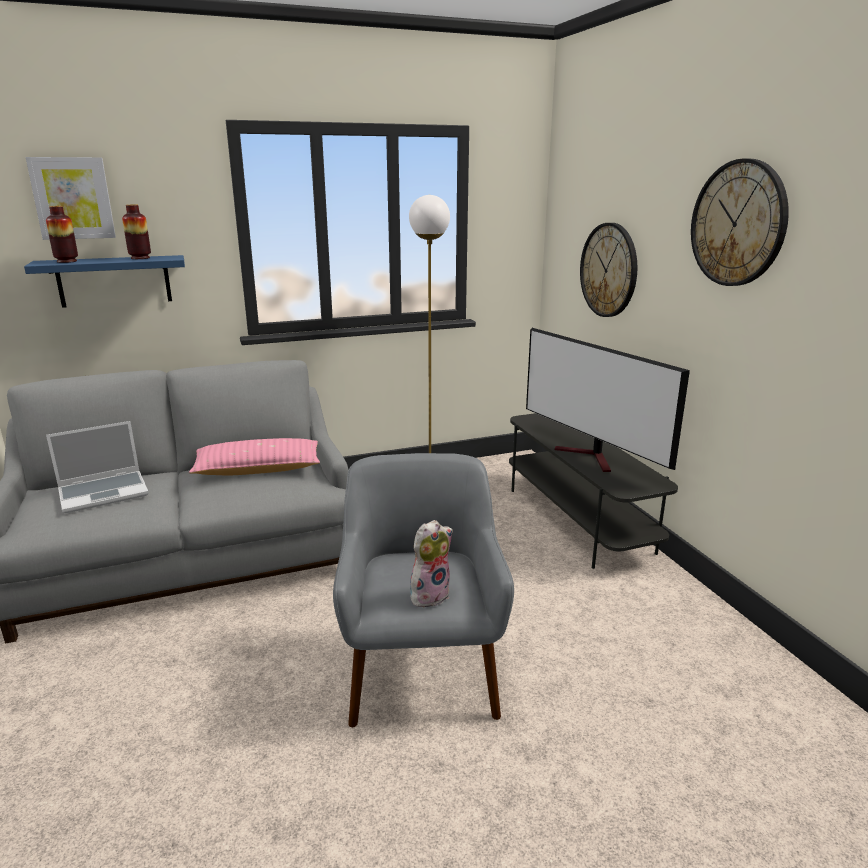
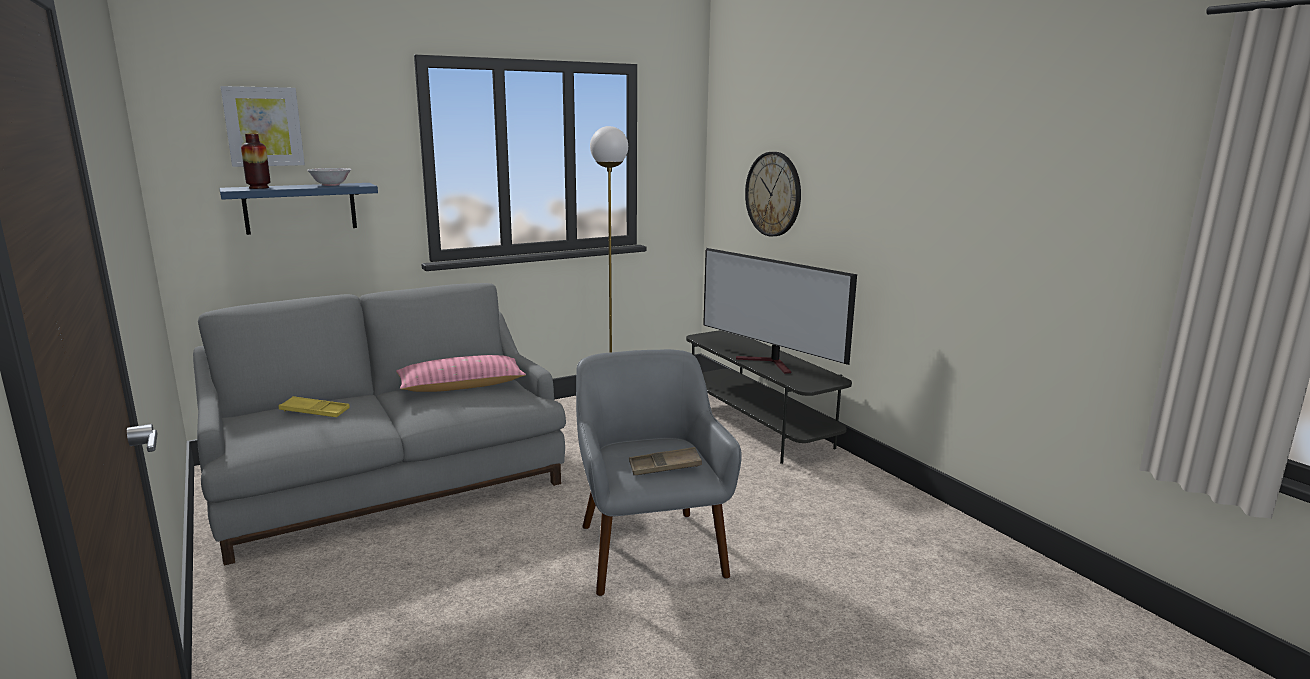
camera: 10 degrees left, 5 degrees down
laptop [46,421,149,513] -> yellow tray [279,396,350,417]
vase [122,205,151,259] -> white bowl [307,168,352,186]
plush toy [410,520,453,607] -> brown tray [629,447,702,475]
wall clock [691,158,789,286] -> none

